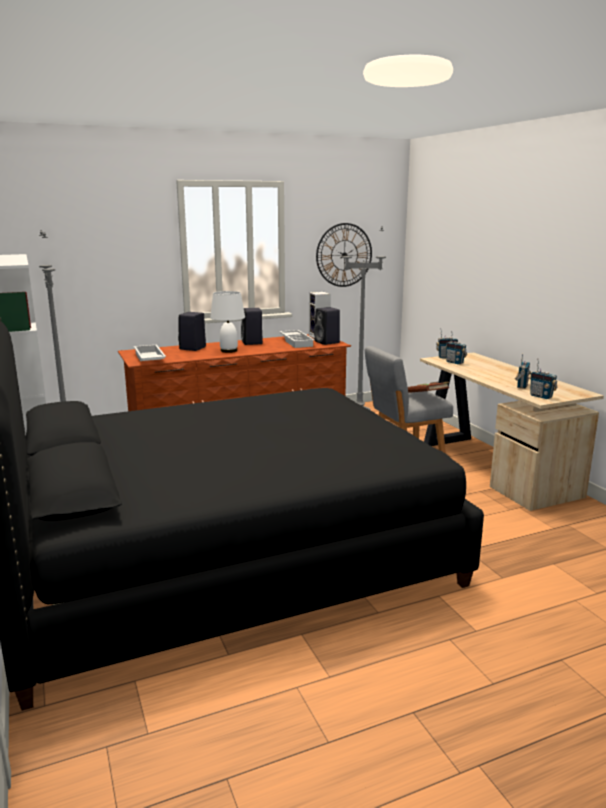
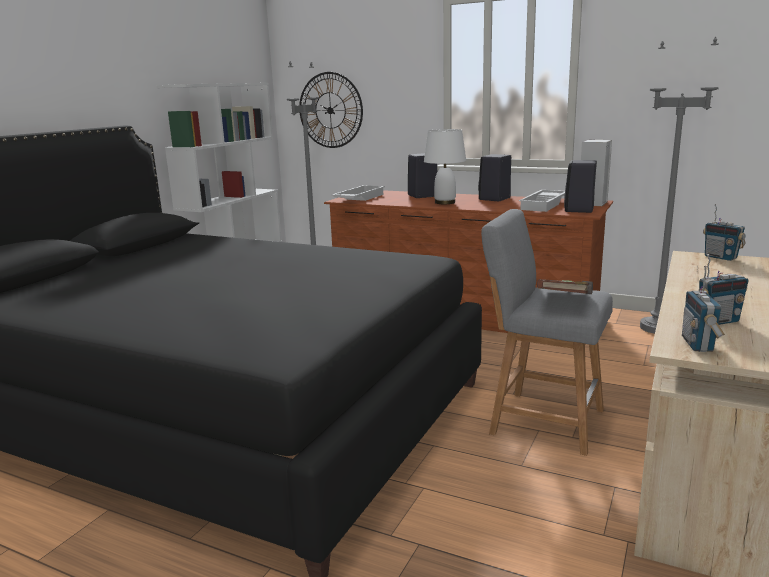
camera: 50 degrees right, 0 degrees up
wall clock [316,223,372,287] -> wall clock moved to [299,72,363,148]
radio [445,331,467,364] -> none

